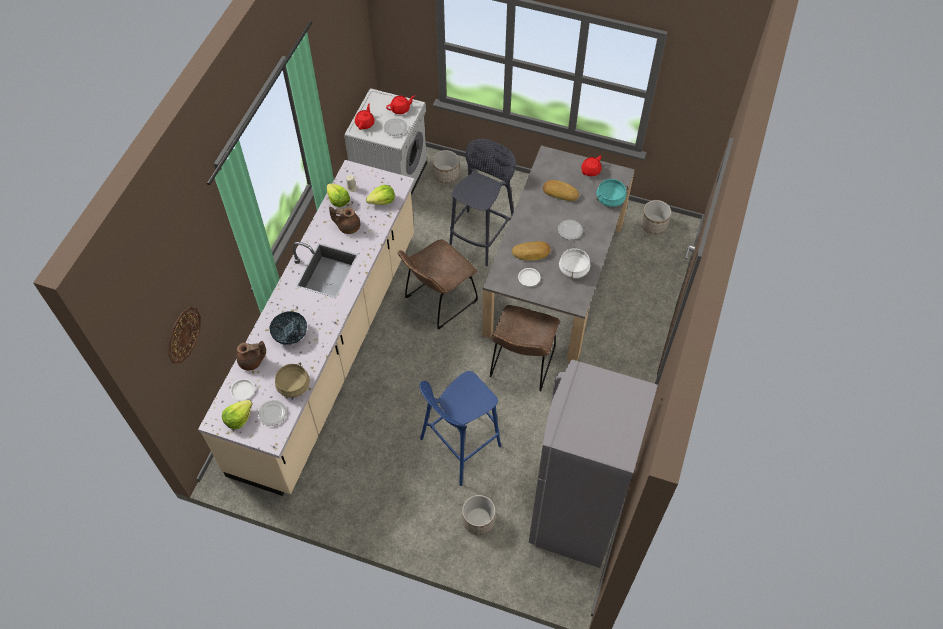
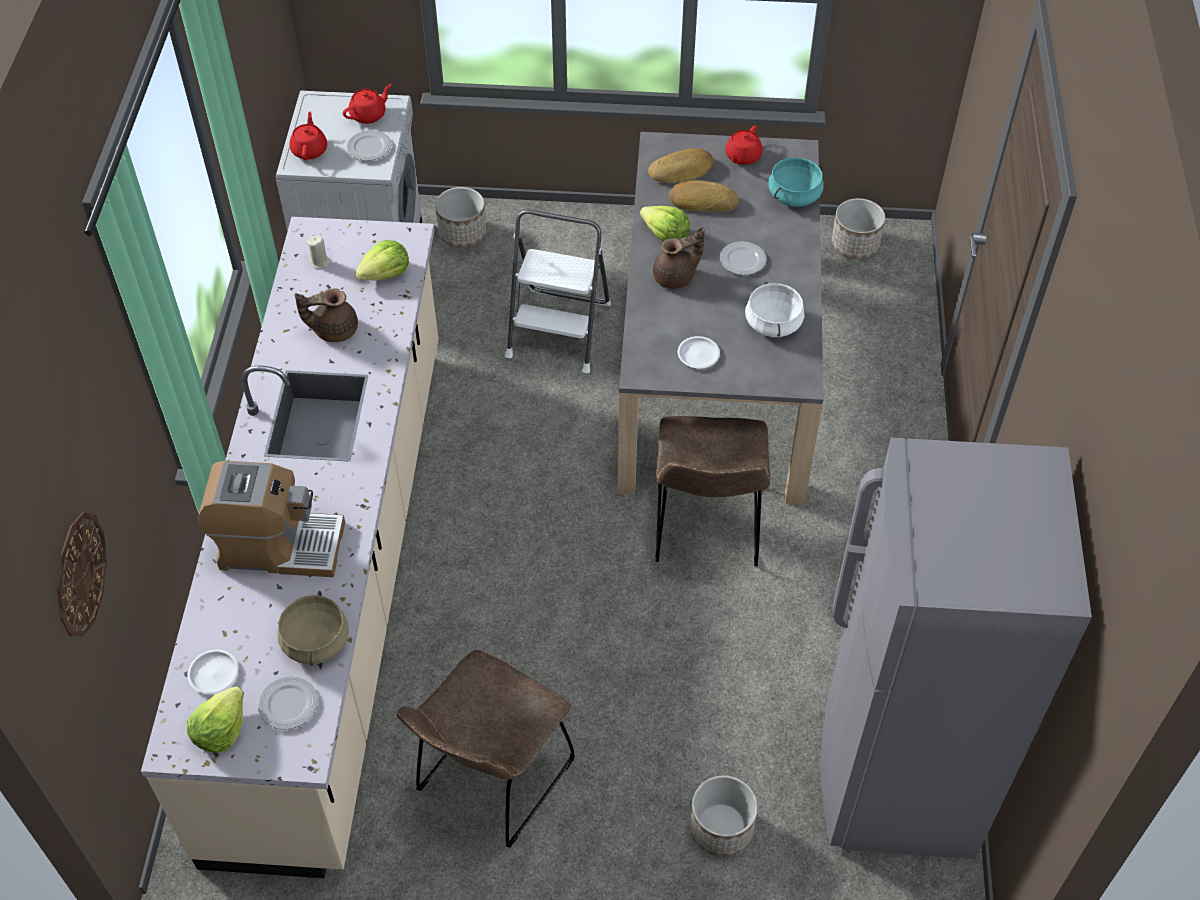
camera: 15 degrees left, 5 degrees down
brown teapot [237,341,266,371] -> brown teapot moved to [653,227,705,289]
bowl [269,312,307,345] -> coffee machine [199,461,345,577]
lettuce [327,183,350,207] -> lettuce moved to [640,206,690,241]
brown chair [398,239,478,329] -> brown chair moved to [397,650,575,847]
blue stool [420,371,501,486] -> none
grey stool [449,139,516,266] -> white step ladder [504,210,611,373]
bread [512,241,551,261] -> bread moved to [648,148,713,183]

